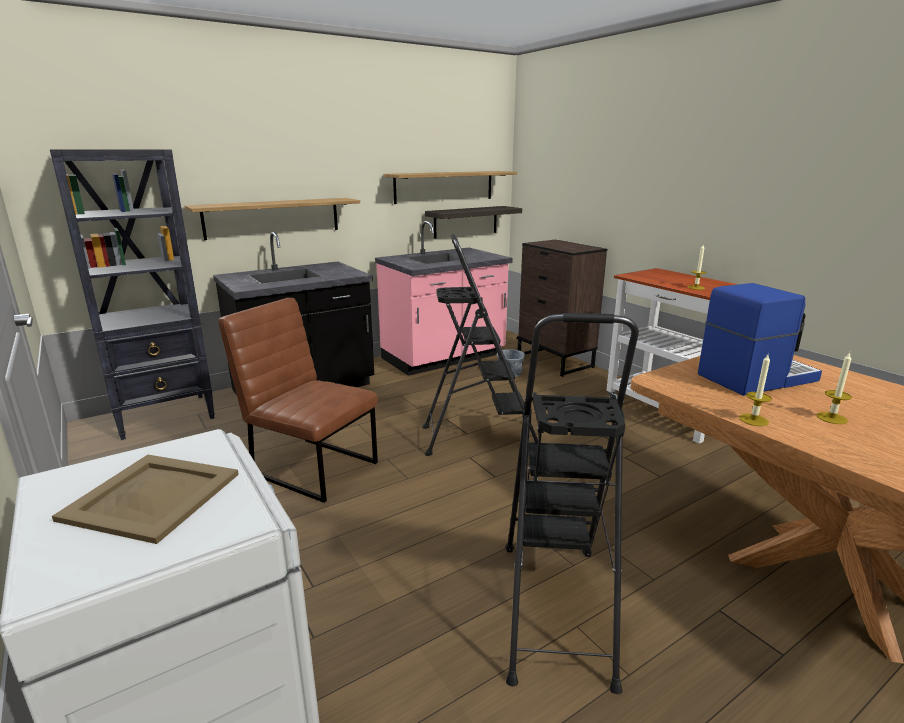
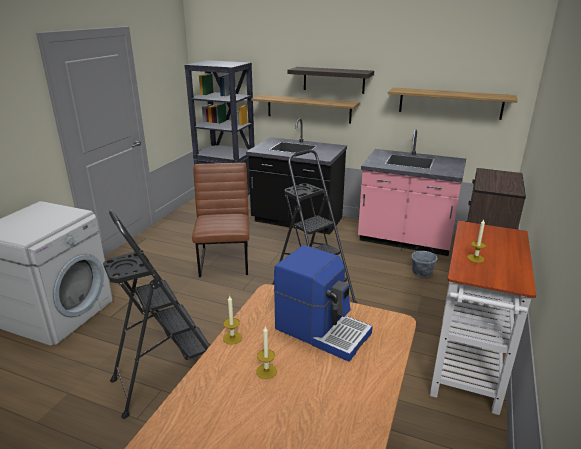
camera: 55 degrees right, 5 degrees up
beige tray [52,454,239,544] -> none
shelf [425,206,522,239] -> shelf moved to [287,67,374,94]

